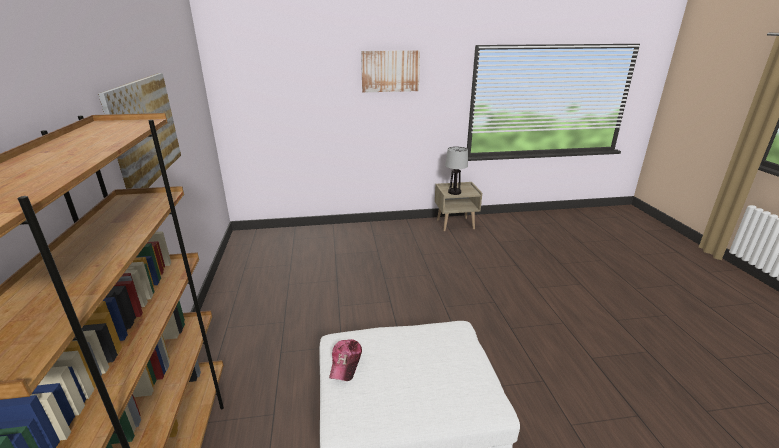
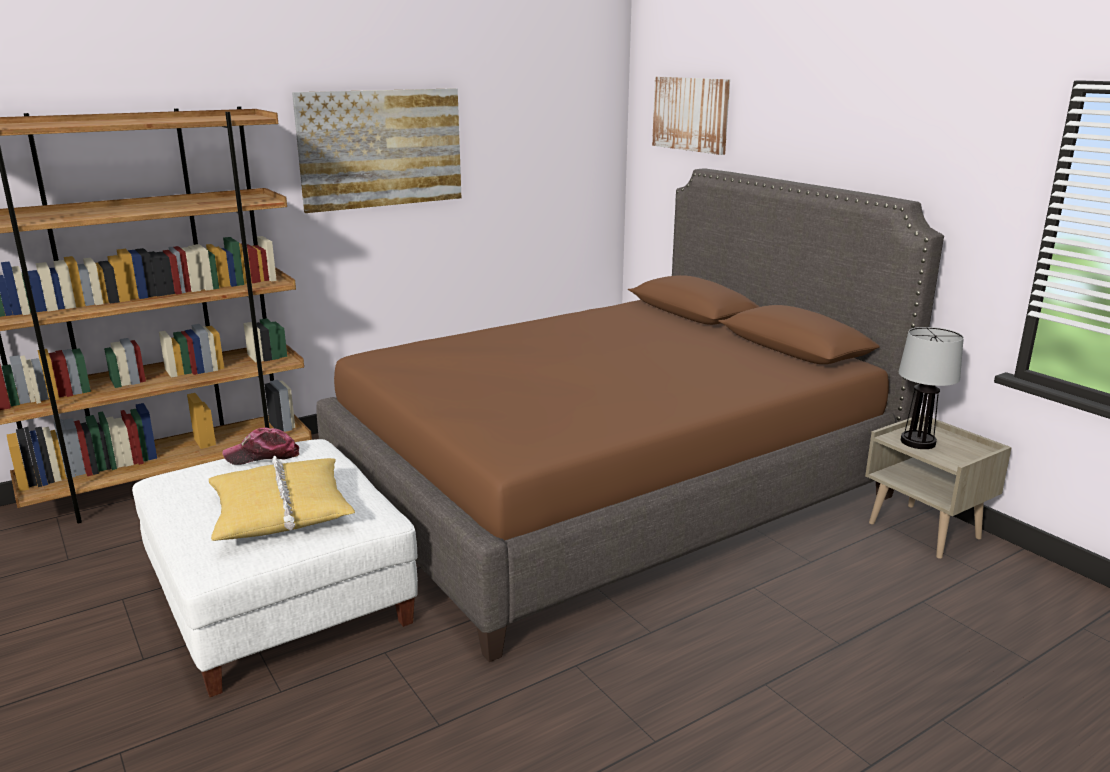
camera: 65 degrees right, 5 degrees down
picture [361,50,420,92] -> picture moved to [652,77,730,155]
none -> yellow pillow [209,456,355,541]
none -> brown bed [316,168,944,662]

